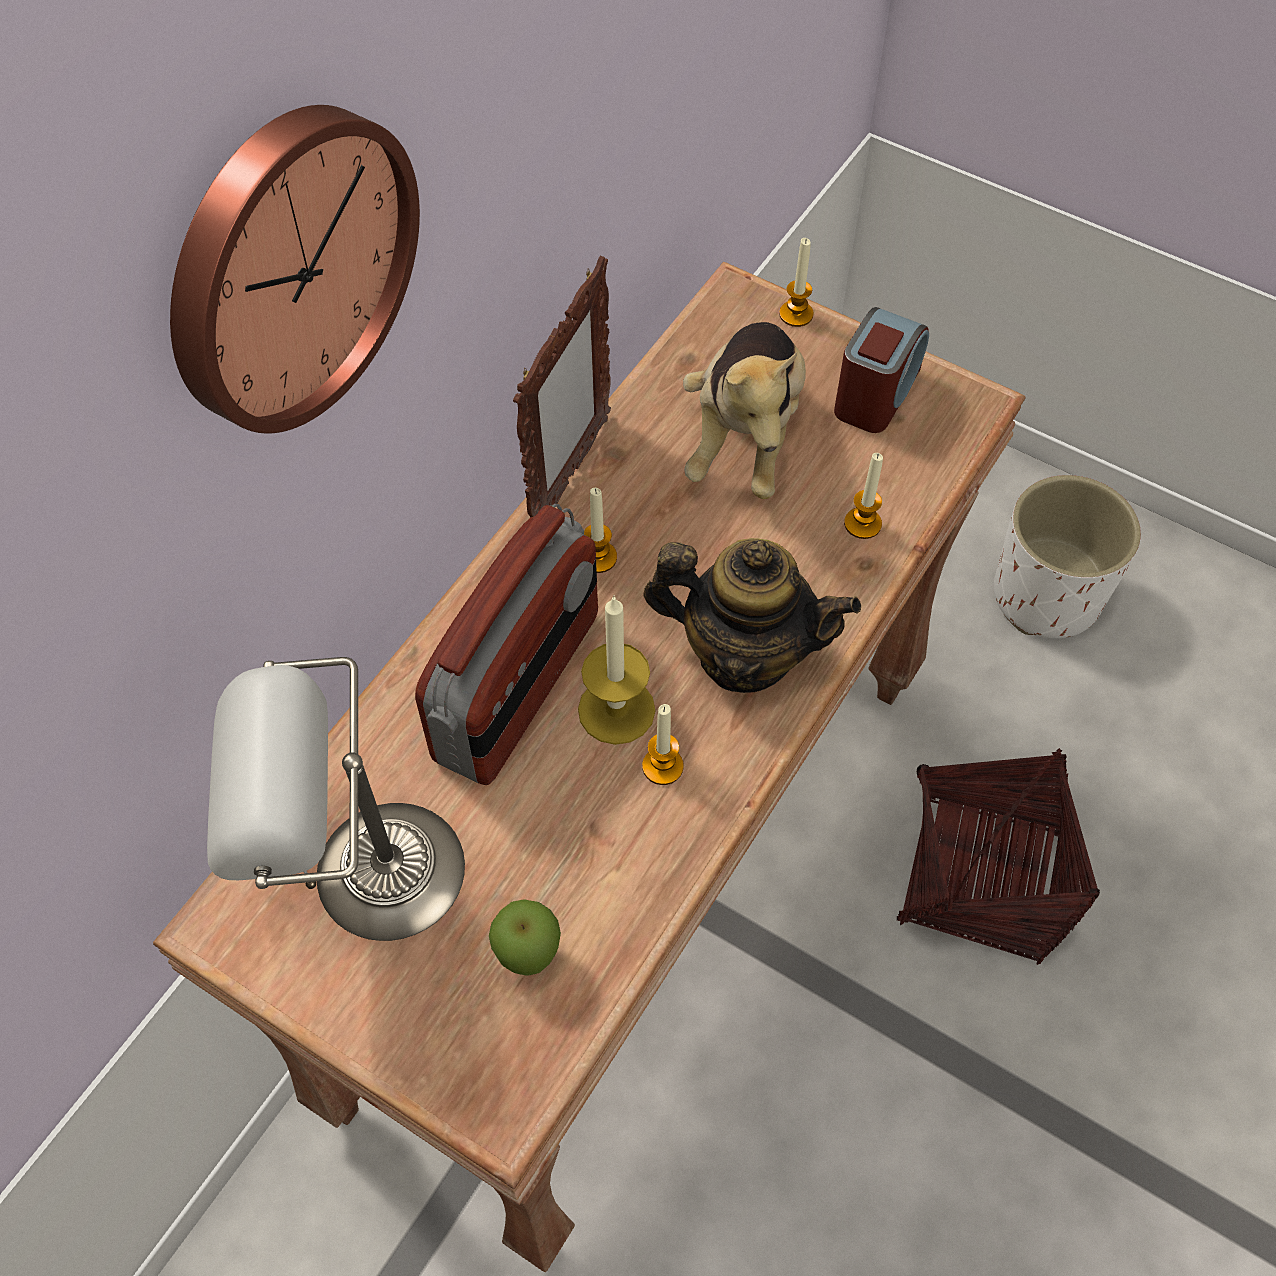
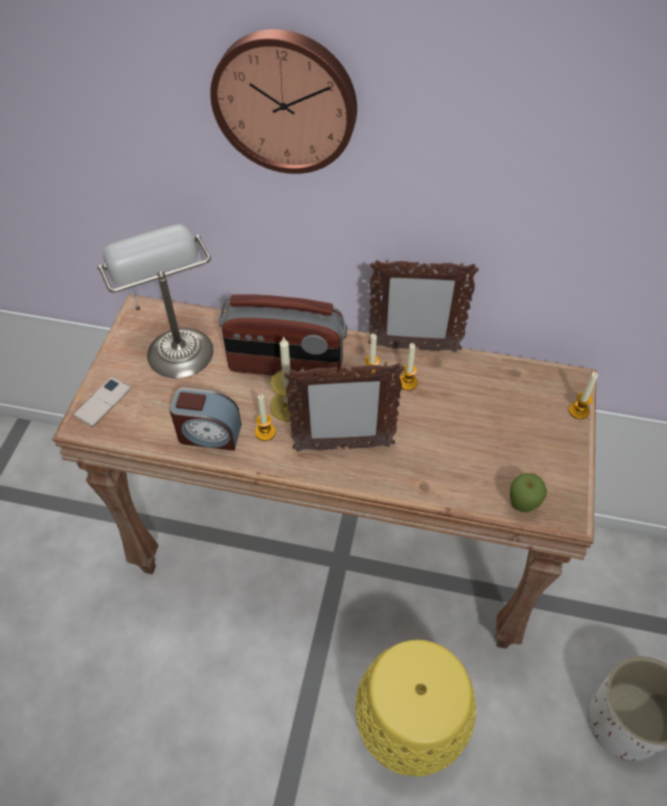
camera: 70 degrees right, 5 degrees down
apple [489,899,561,976] -> apple moved to [510,473,547,513]
teapot [643,538,861,693] -> picture frame [284,363,404,452]
plush toy [683,322,806,499] -> none
alarm clock [834,307,929,433] -> alarm clock moved to [169,388,241,451]
candle [844,453,883,539] -> candle moved to [400,343,418,390]
basket [897,748,1100,965] -> yellow stool [356,640,476,776]
none -> phone [73,377,132,427]

